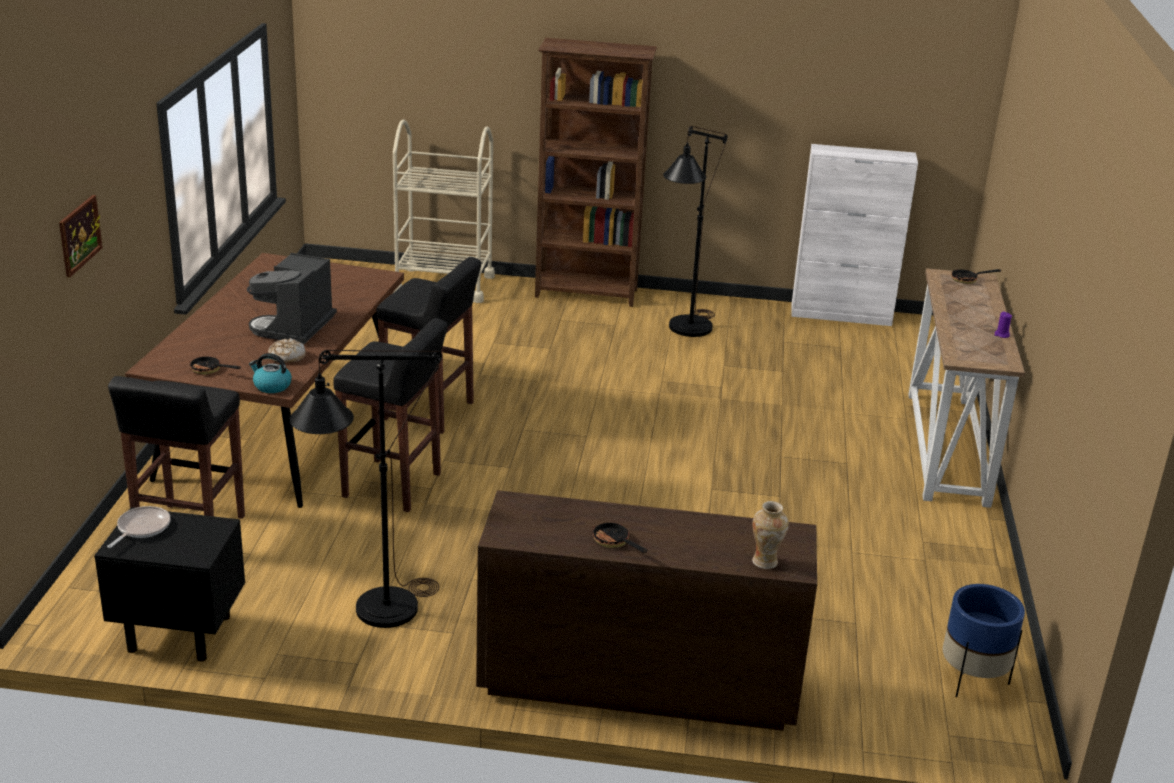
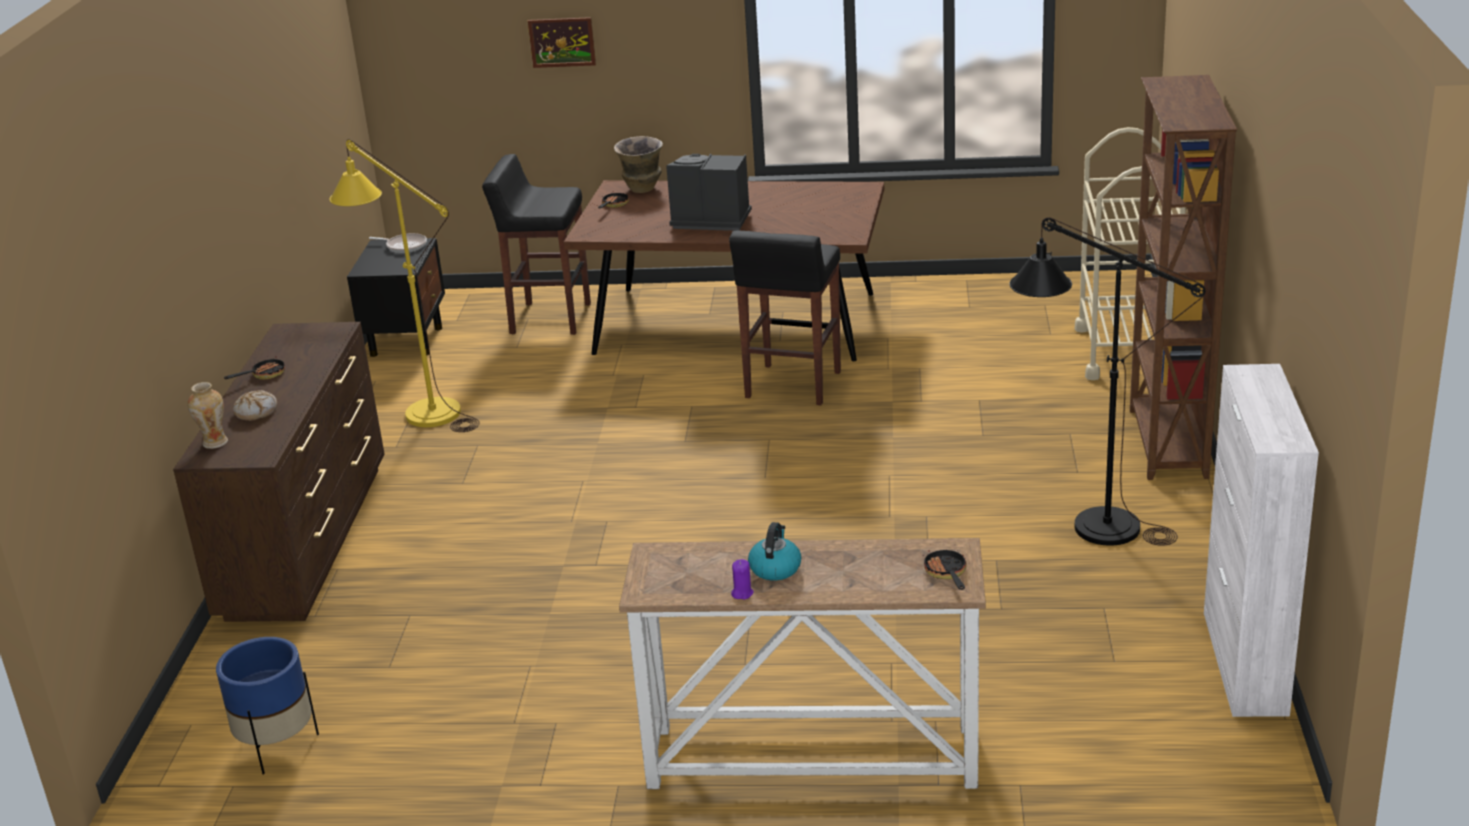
camera: 90 degrees right, 0 degrees up
kettle [249,353,292,393] -> kettle moved to [748,522,801,581]
bread [268,338,306,363] -> bread moved to [233,390,277,421]
black floor lamp [290,350,442,628] -> yellow floor lamp [329,139,479,432]
black stool [333,318,448,512] -> none
none -> vase [614,136,663,193]

